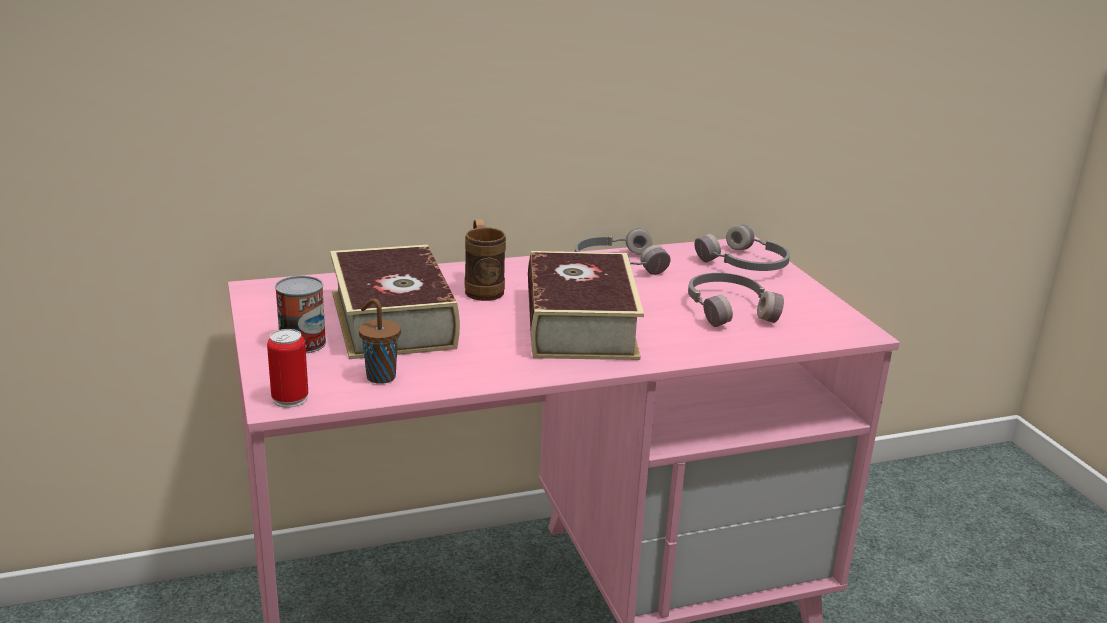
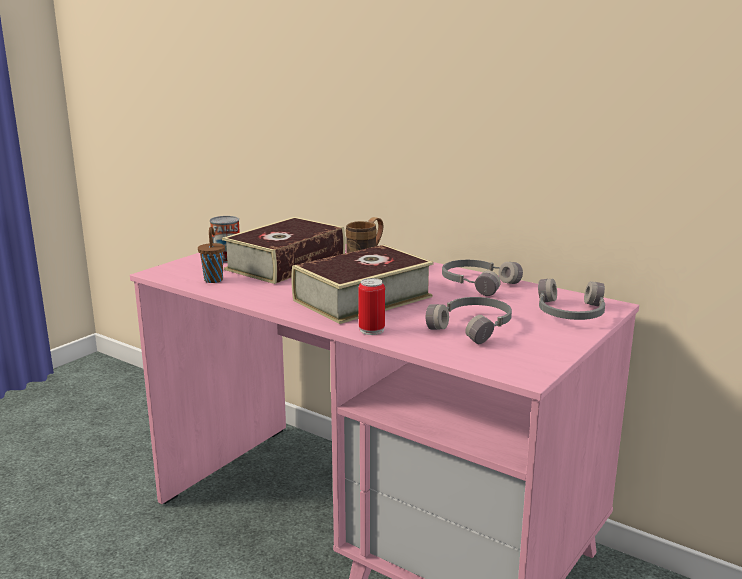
camera: 55 degrees right, 5 degrees down
can [267,329,308,408] -> can moved to [358,278,385,335]

